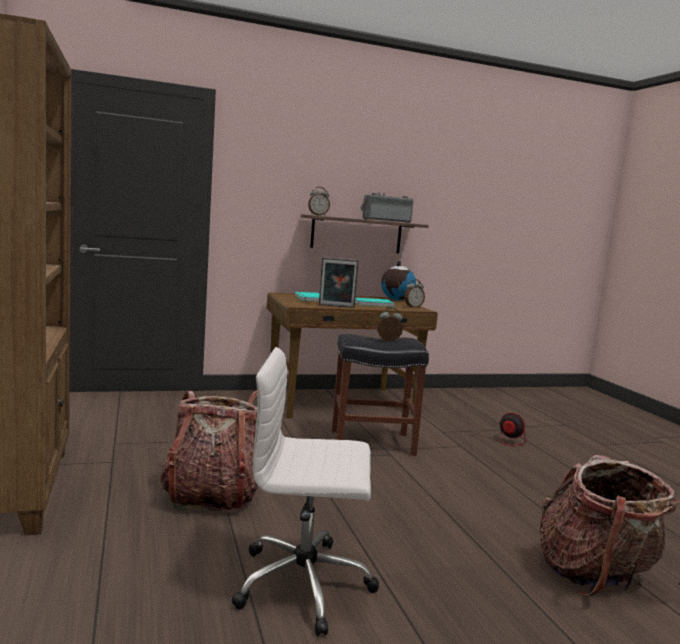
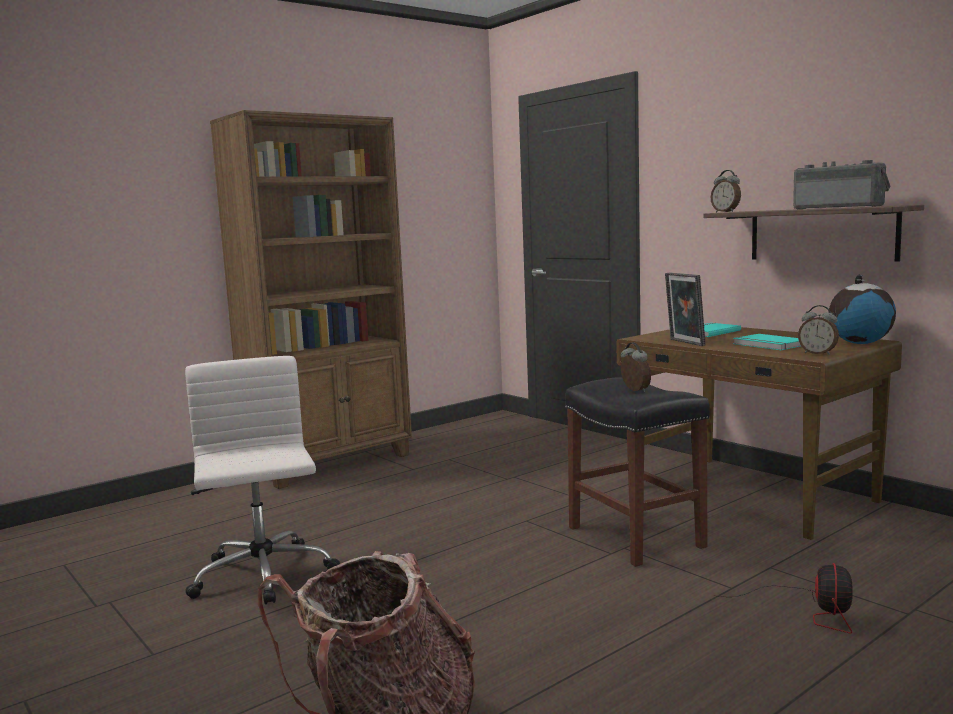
camera: 70 degrees right, 0 degrees up
backpack [160,391,258,513] -> none

